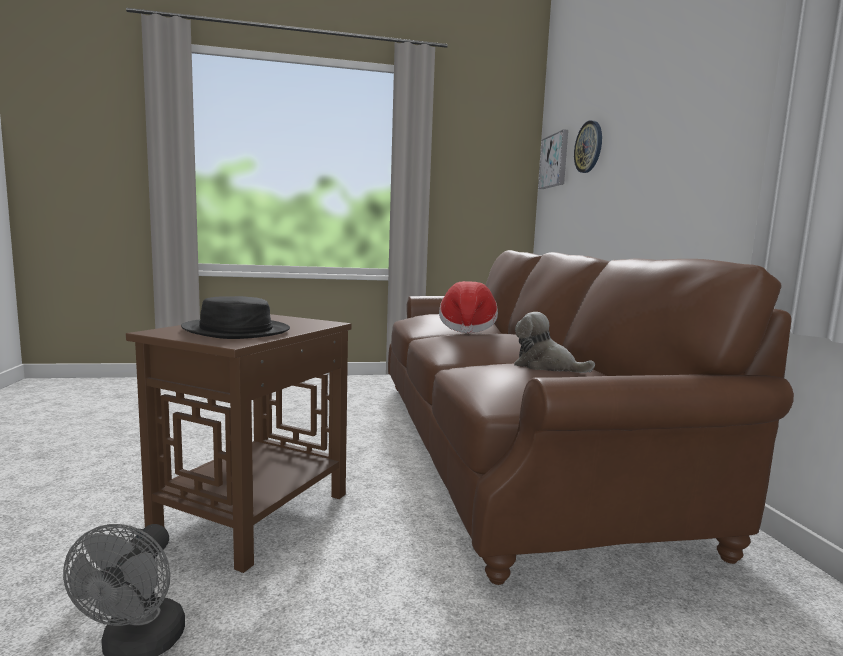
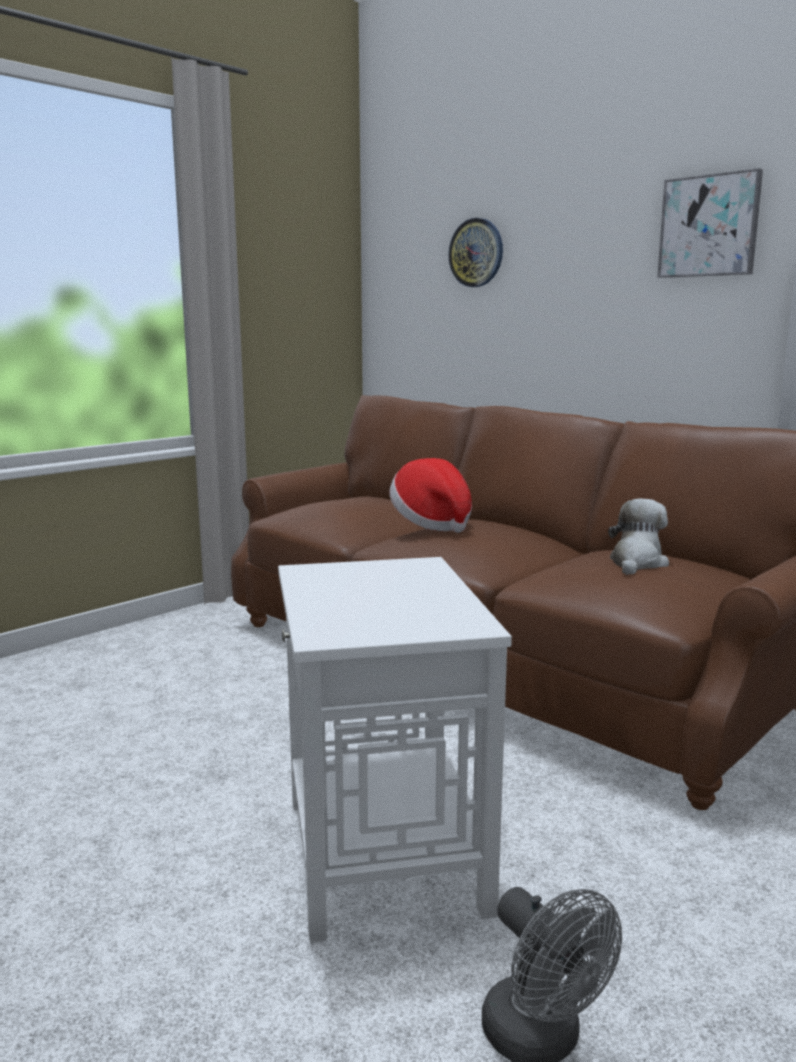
camera: 35 degrees left, 5 degrees up
brown side table [126,314,351,573] -> white side table [278,557,512,943]
black hat [181,296,290,339] -> none
plush toy [514,312,595,373] -> plush toy turned 120 degrees clockwise [608,499,669,575]
picture [538,129,568,189] -> picture moved to [657,168,763,278]

